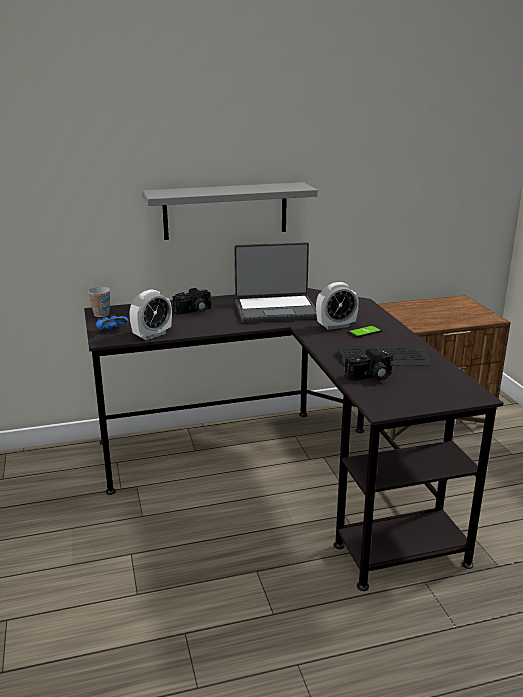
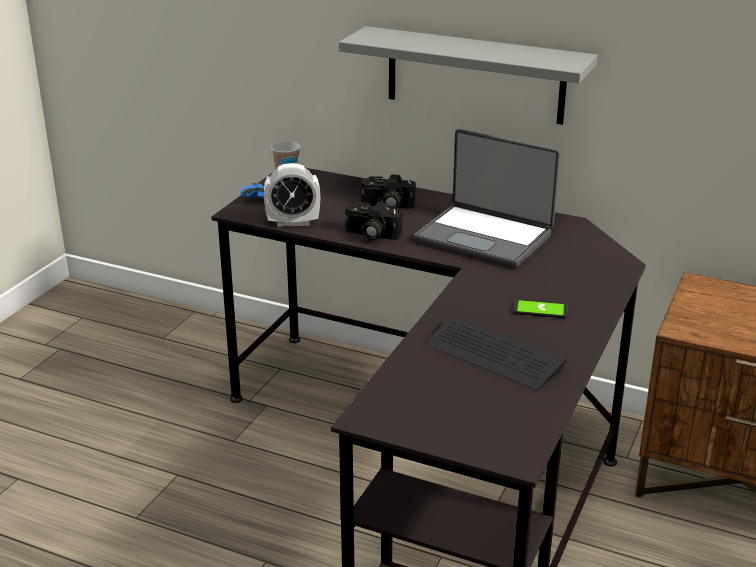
camera: 40 degrees right, 5 degrees up
alarm clock [316,282,359,330] -> none
camera [345,348,393,381] -> camera moved to [345,202,402,241]

